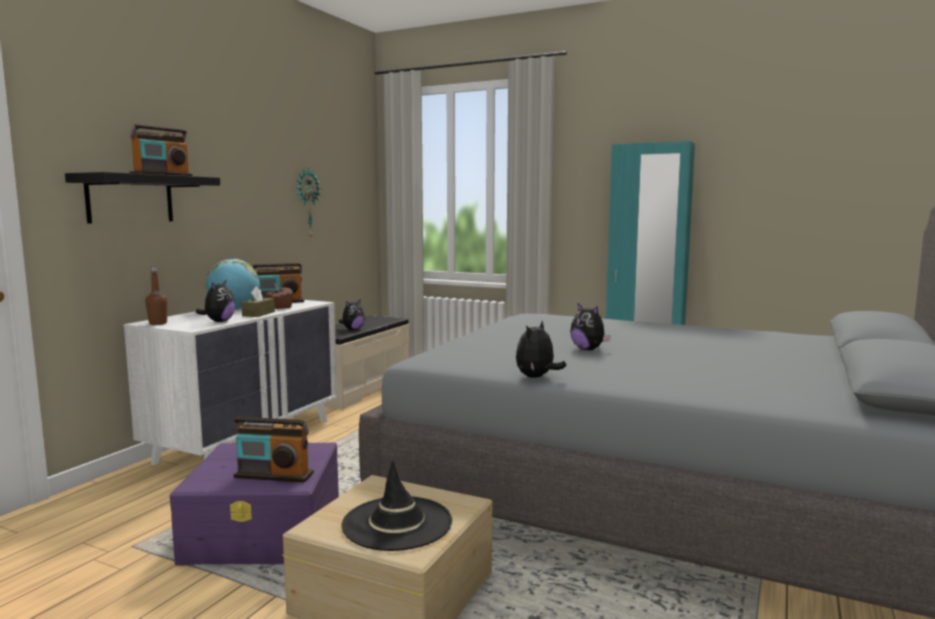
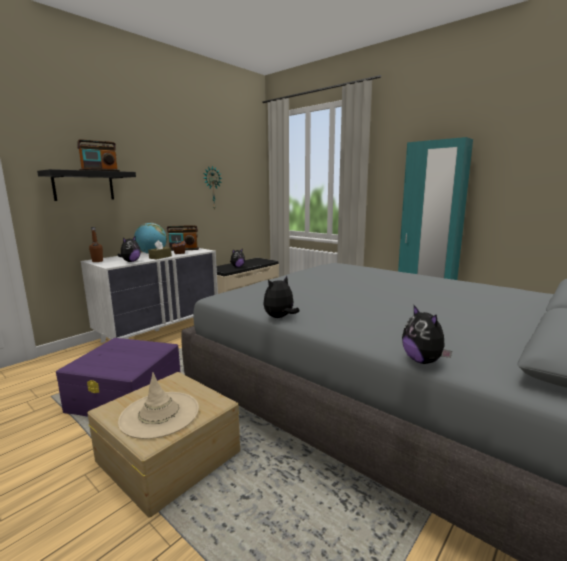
camera: 15 degrees right, 5 degrees up
radio [233,417,314,482] -> none
black hat [341,460,452,551] -> beige hat [118,373,199,439]
plush toy [570,303,611,350] -> plush toy moved to [402,305,452,364]

